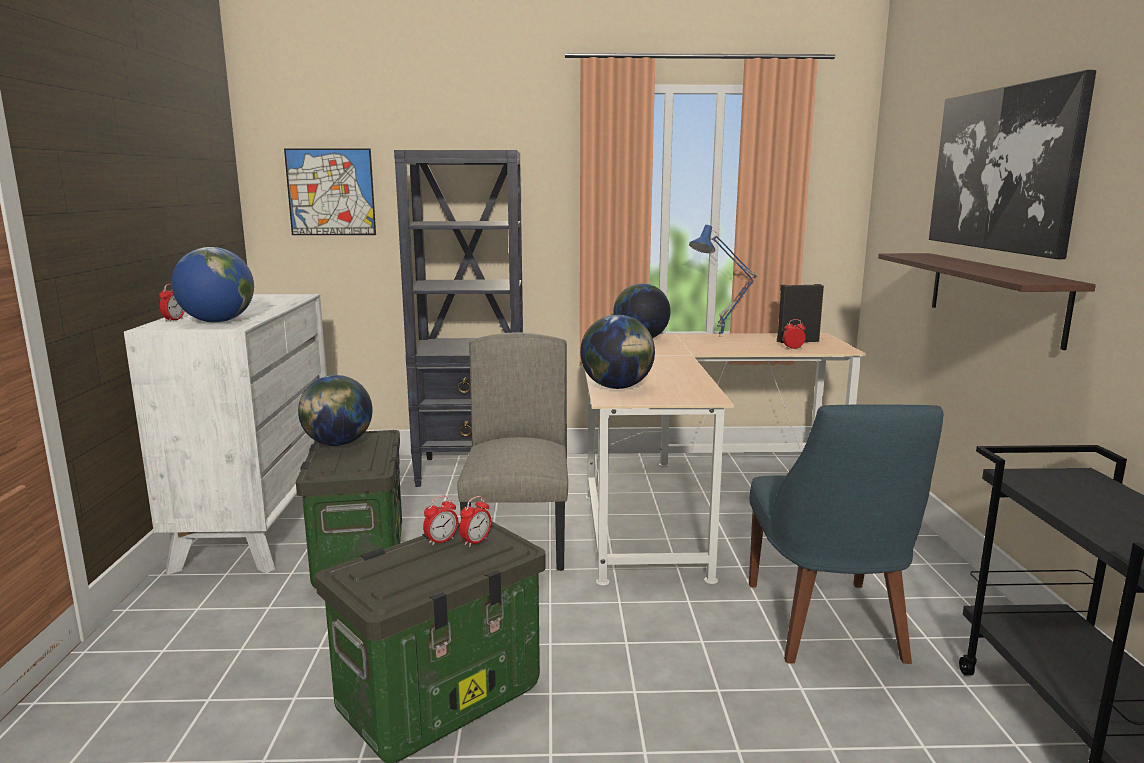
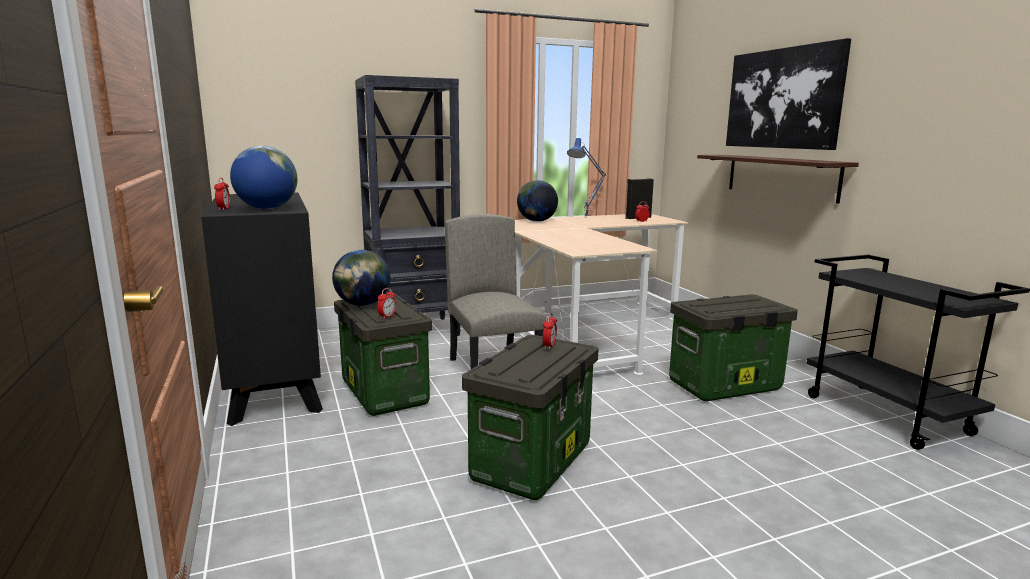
camera: 20 degrees left, 0 degrees up
white dresser [124,294,327,575] -> black dresser [201,193,323,426]
picture [284,148,376,235] -> none
alarm clock [423,496,458,546] -> alarm clock moved to [377,288,396,319]
globe [580,315,655,389] -> none
blue chair [749,405,943,664] -> storage box [669,294,798,401]

